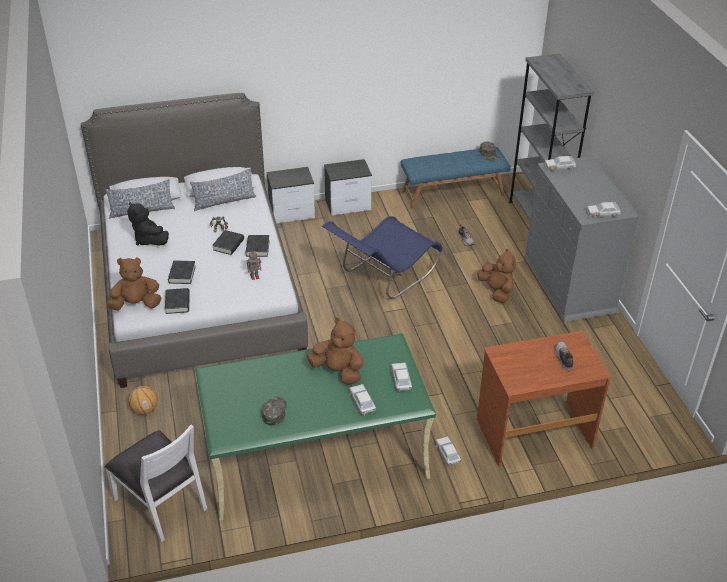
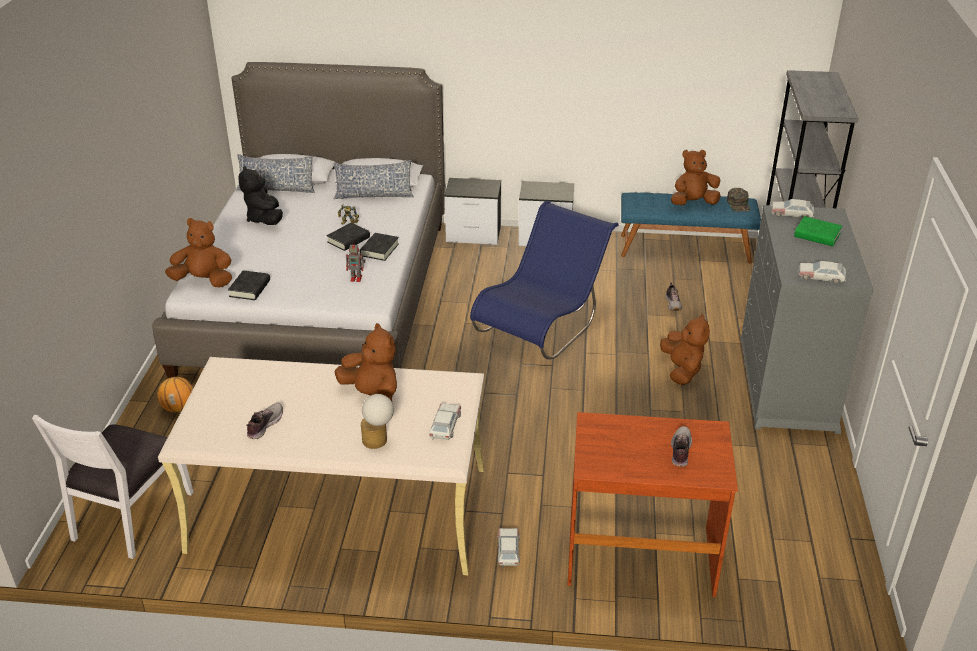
camera: 20 degrees right, 5 degrees down
white chair [105,424,207,542] -> white chair turned 45 degrees clockwise [32,414,194,559]
black book [168,261,196,284] -> none
green desk [195,333,436,520] -> beige desk [158,357,484,575]
green cap [262,396,287,426] -> shoe [246,403,283,439]
blue chair [322,216,442,299] -> blue chair turned 150 degrees clockwise [470,201,618,359]
toy car [349,384,376,416] -> table lamp [361,394,394,449]
none -> brown plush toy [671,150,720,205]
none -> green book [794,216,842,246]

